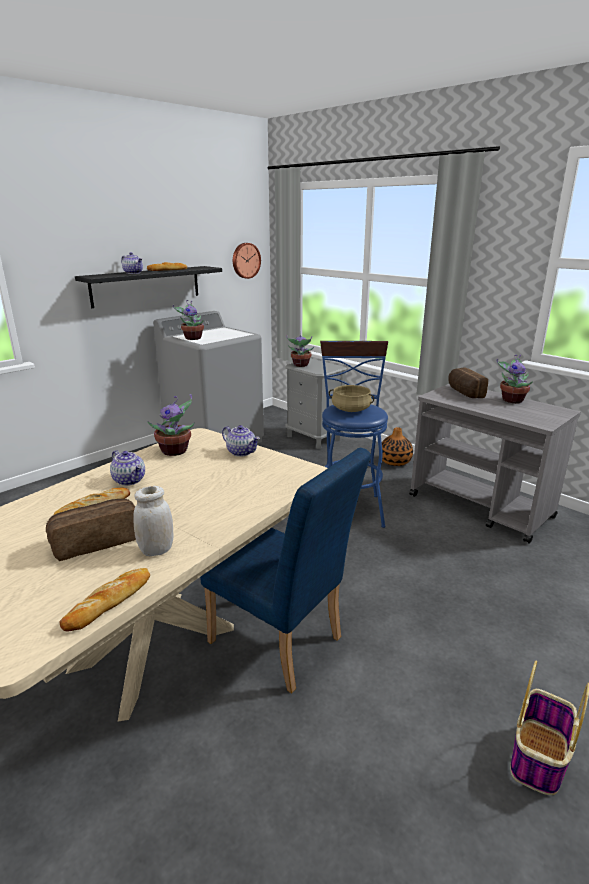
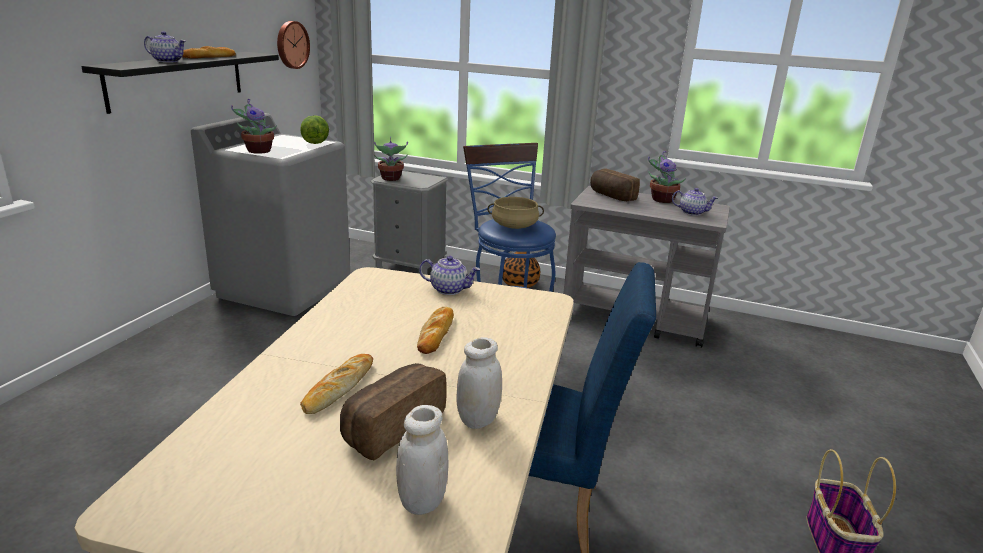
camera: 25 degrees left, 0 degrees up
bread [59,568,150,632] -> bread moved to [417,307,454,354]
teapot [110,450,145,486] -> teapot moved to [672,188,718,216]
potted plant [148,394,195,456] -> none
none -> lettuce [300,115,329,144]
none -> white jar [396,405,448,515]

